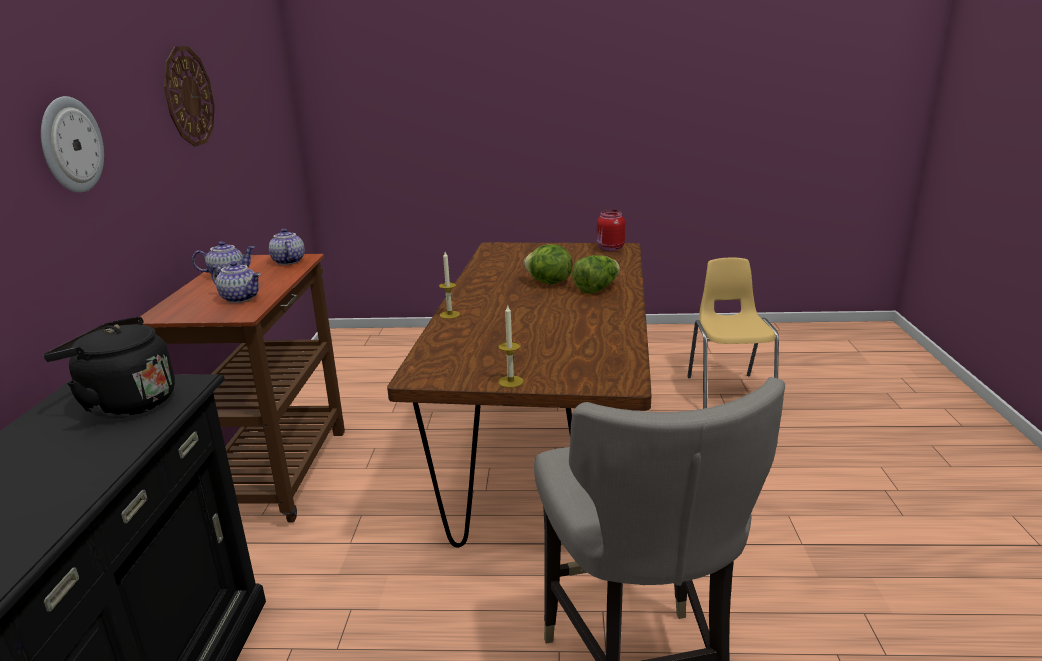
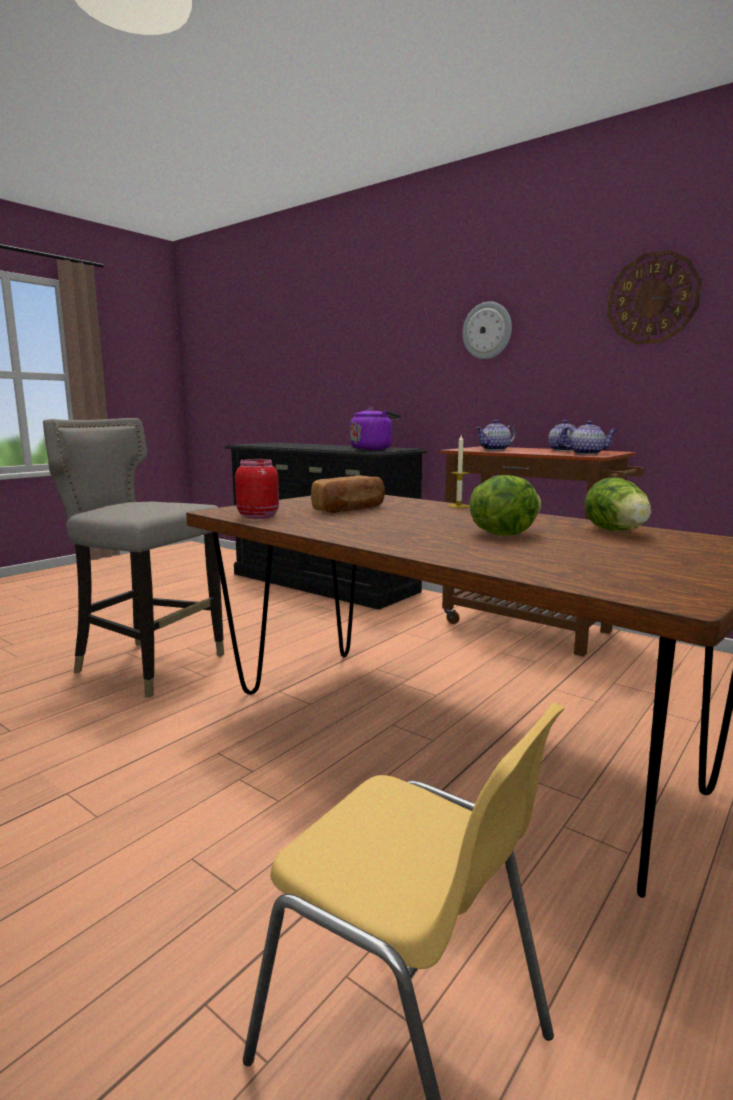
camera: 125 degrees right, 10 degrees down
black kettle [43,317,175,418] -> purple kettle [350,407,400,450]
candle [498,304,524,388] -> none
lettuce [572,255,620,294] -> lettuce moved to [585,477,651,531]
red jar [597,210,625,252] -> red jar moved to [235,459,279,519]
none -> bread [311,476,385,513]

